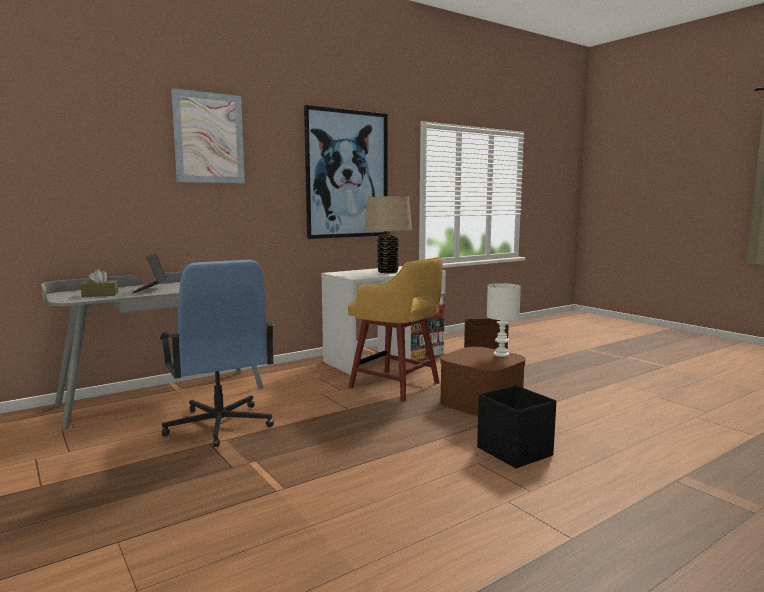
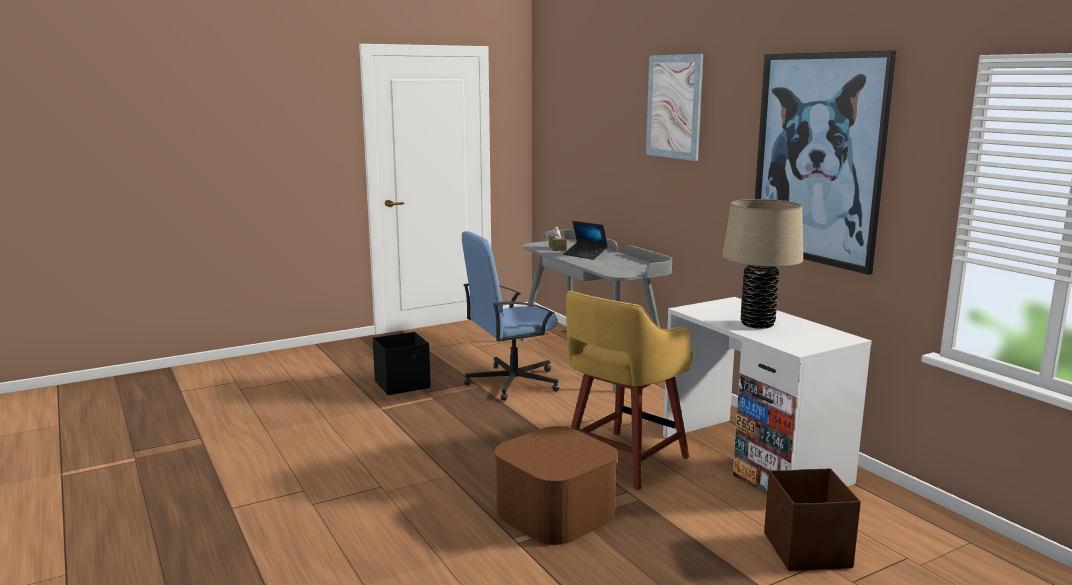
camera: 95 degrees right, 5 degrees up
laptop [132,253,167,293] -> laptop turned 135 degrees counterclockwise [564,221,608,260]
black storage box [477,385,556,468] -> black storage box moved to [373,332,431,395]
white table lamp [487,283,521,357] -> none

